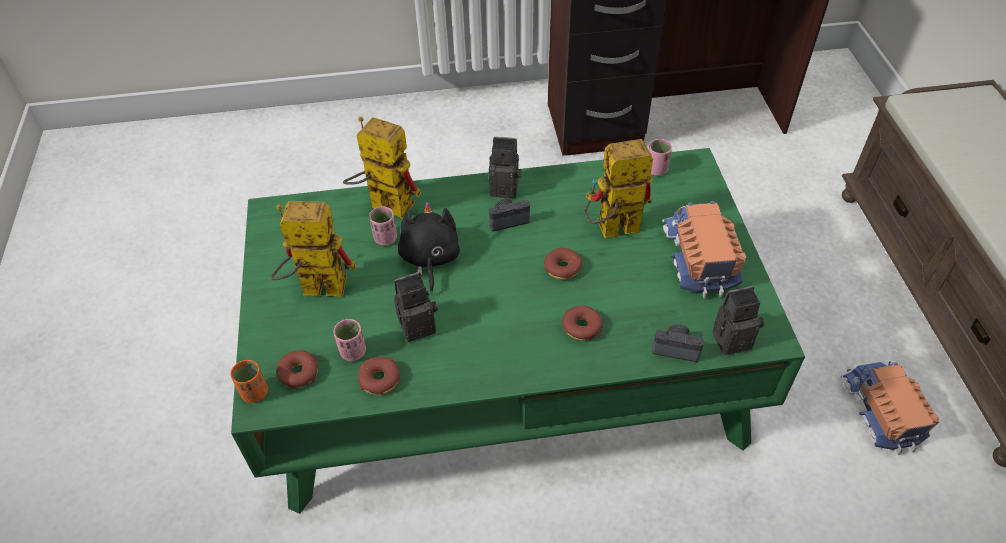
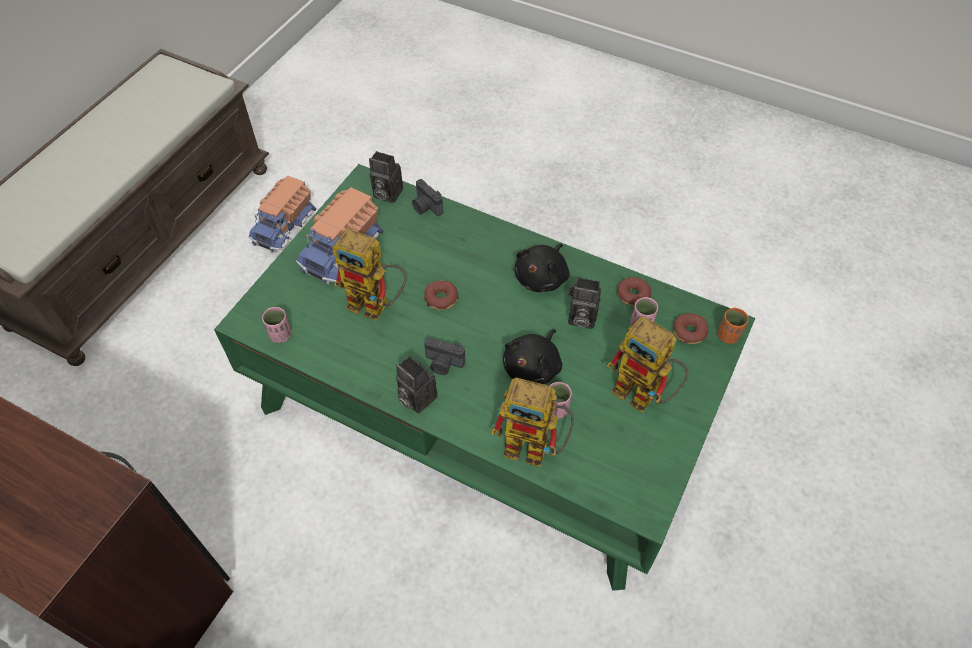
camera: 145 degrees left, 5 degrees up
toy robot [343,117,421,219] -> toy robot turned 45 degrees counterclockwise [491,378,574,467]
donut [562,306,603,340] -> none
none -> black plush toy [514,243,569,292]

